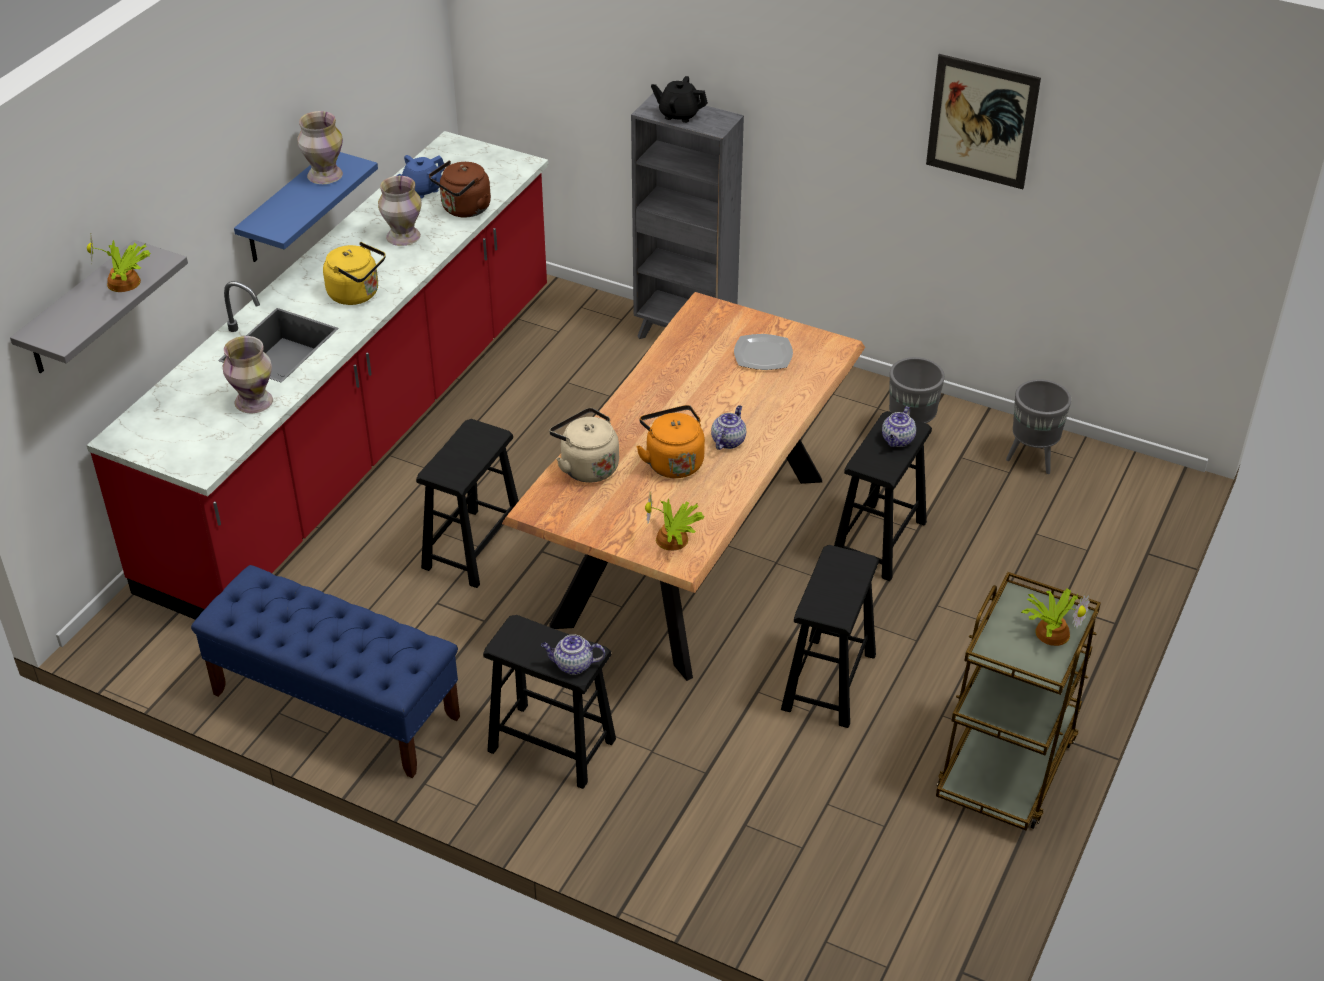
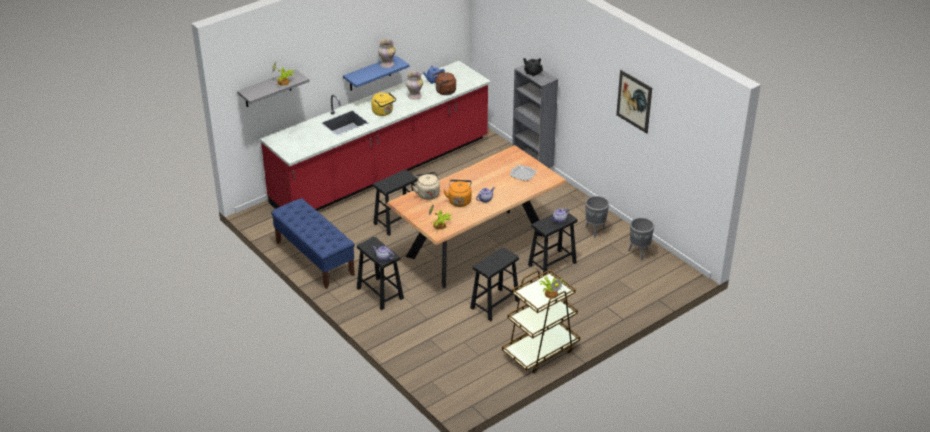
camera: 25 degrees right, 5 degrees down
vase [223,336,273,413] -> none

